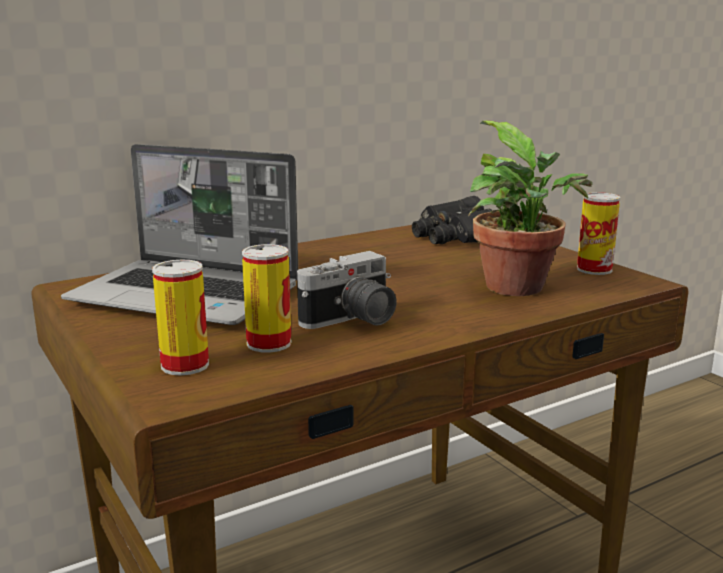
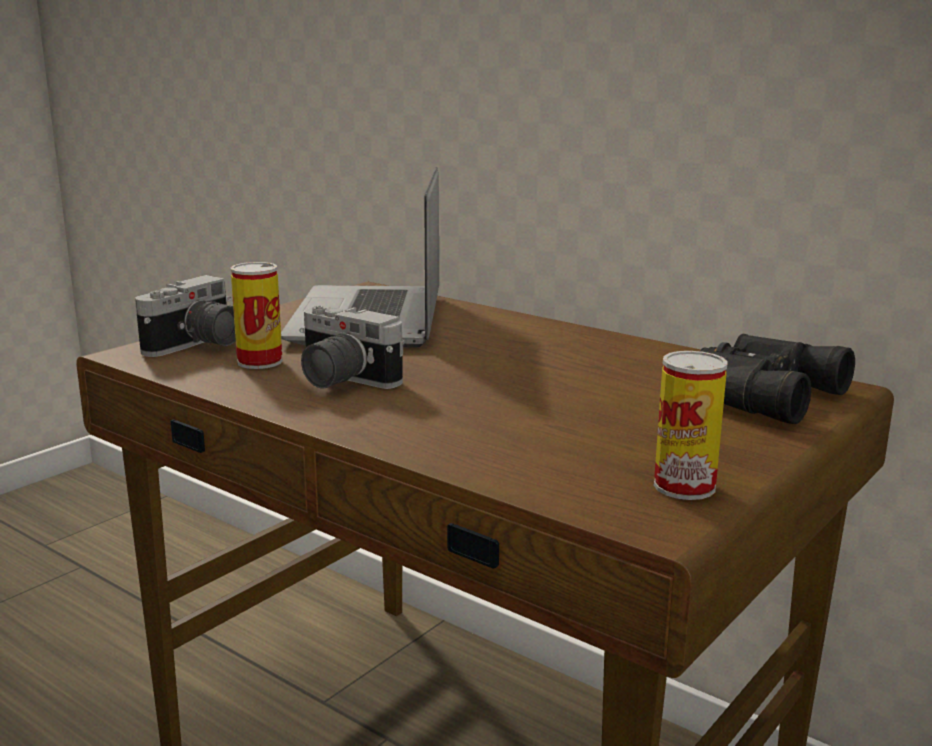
camera: 70 degrees right, 0 degrees up
can [152,260,209,376] -> camera [135,275,236,357]
potted plant [468,120,593,296] -> none

